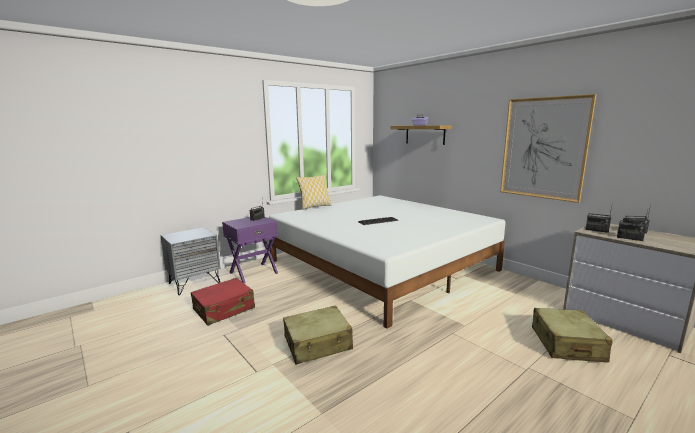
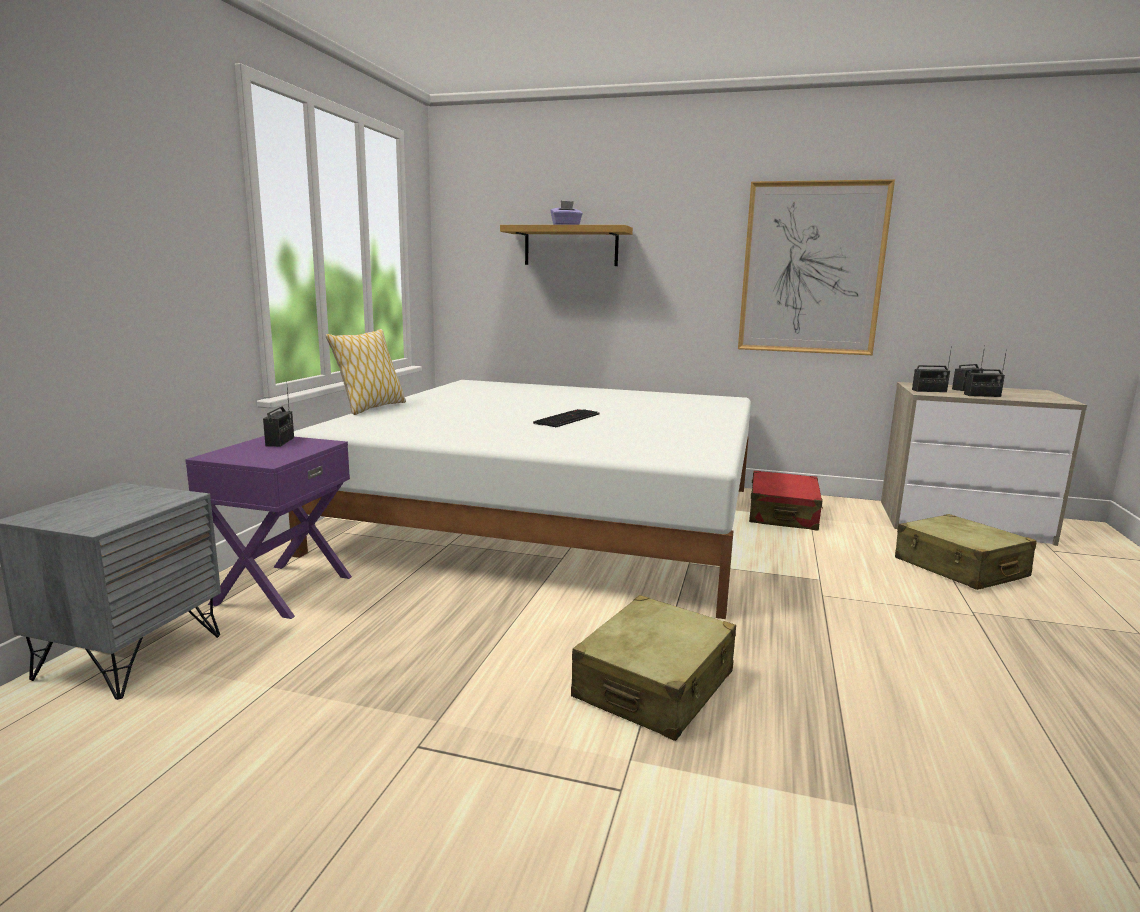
camera: 35 degrees left, 0 degrees up
red suitcase [191,278,255,326] -> red suitcase moved to [749,471,823,531]

